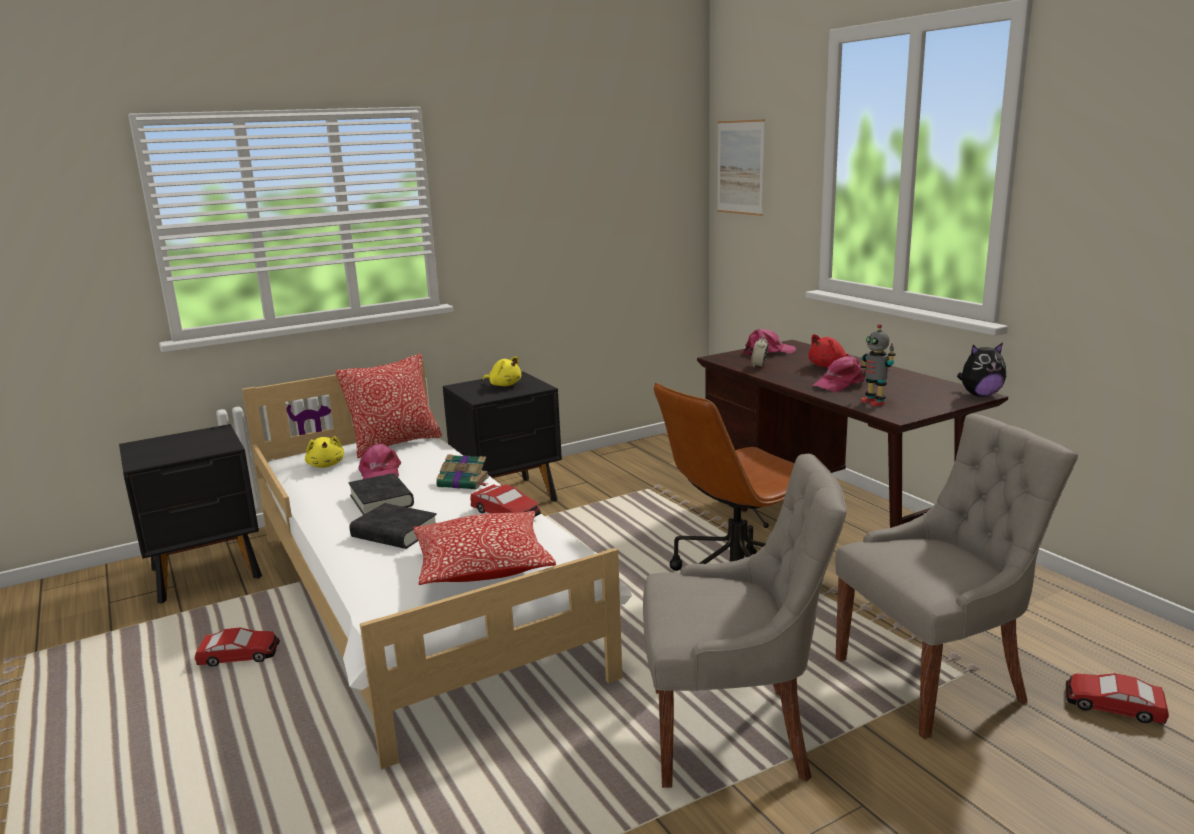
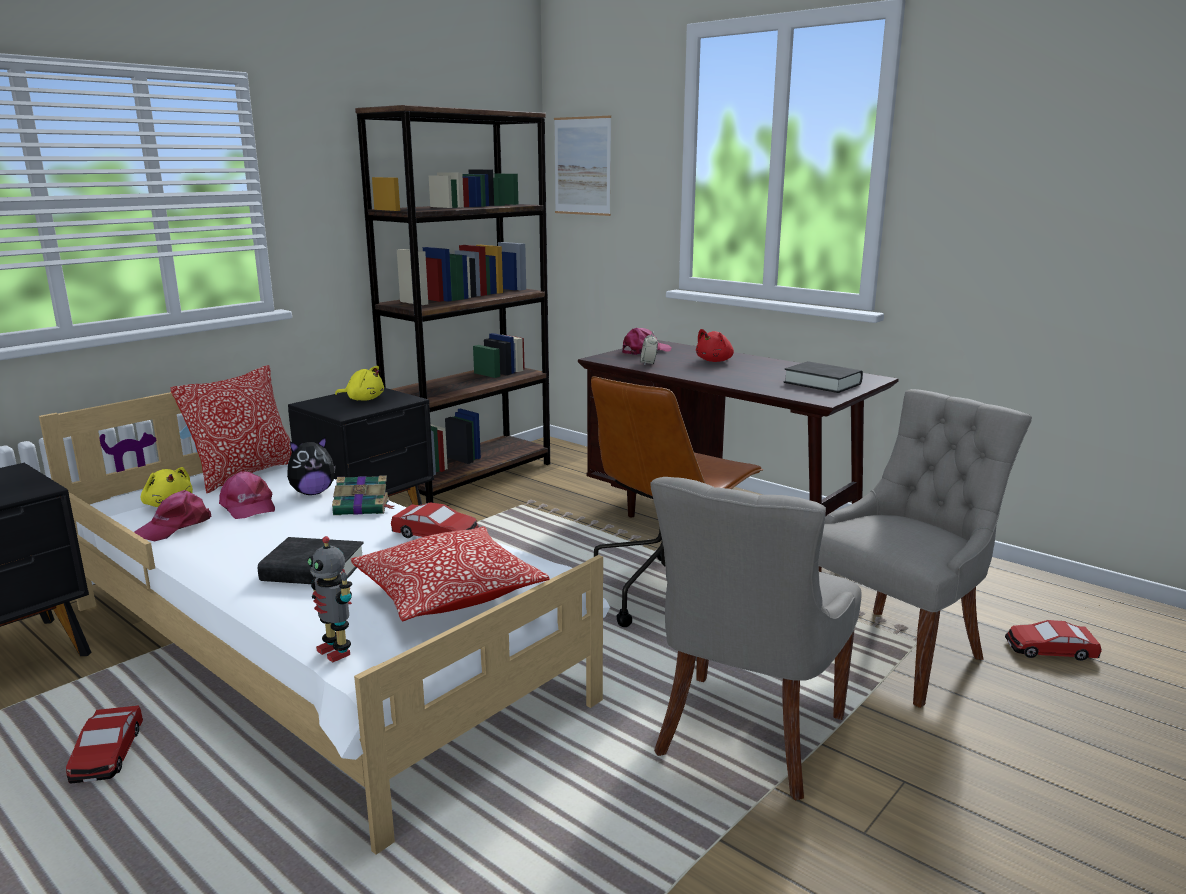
camera: 20 degrees left, 0 degrees up
toy car [195,628,280,667] -> toy car turned 105 degrees clockwise [66,705,143,784]
black book [348,473,414,515] -> black book moved to [784,361,863,393]
grey chair [643,454,847,788] -> grey chair turned 135 degrees clockwise [651,477,862,800]
pink cap [812,355,866,392] -> pink cap moved to [134,490,212,541]
toy robot [860,324,896,406] -> toy robot moved to [308,536,352,663]
plush toy [957,343,1006,397] -> plush toy moved to [287,436,336,495]
none -> brown bookcase [355,105,550,503]

